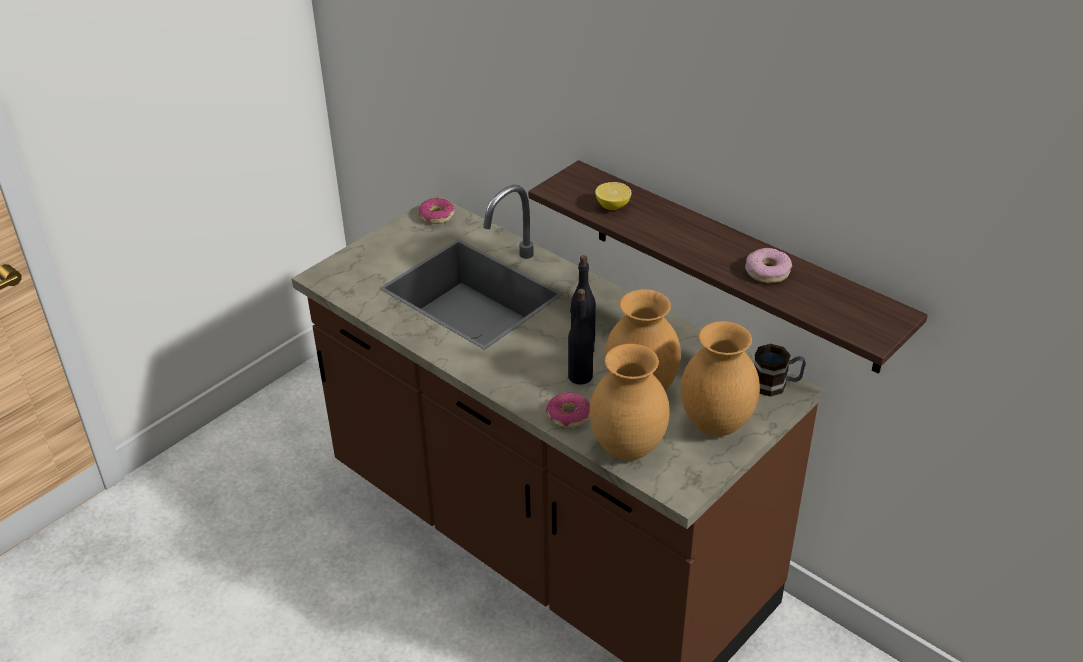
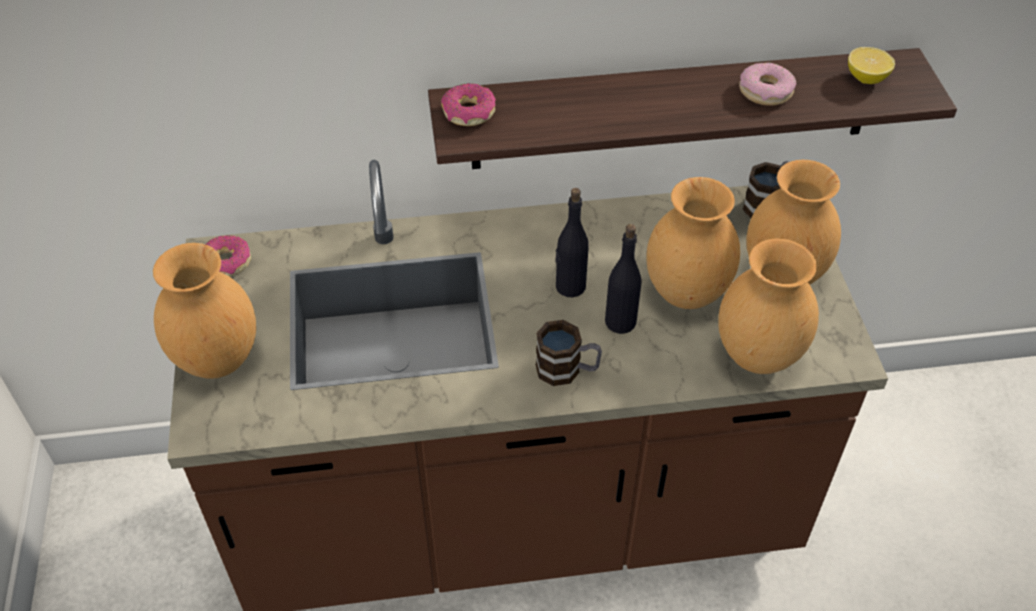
camera: 50 degrees left, 10 degrees up
donut [546,392,590,428] -> donut moved to [441,83,496,126]
lemon [595,182,631,210] -> lemon moved to [848,47,895,84]
none -> brown vase [153,243,256,379]
none -> mug [536,320,602,386]

